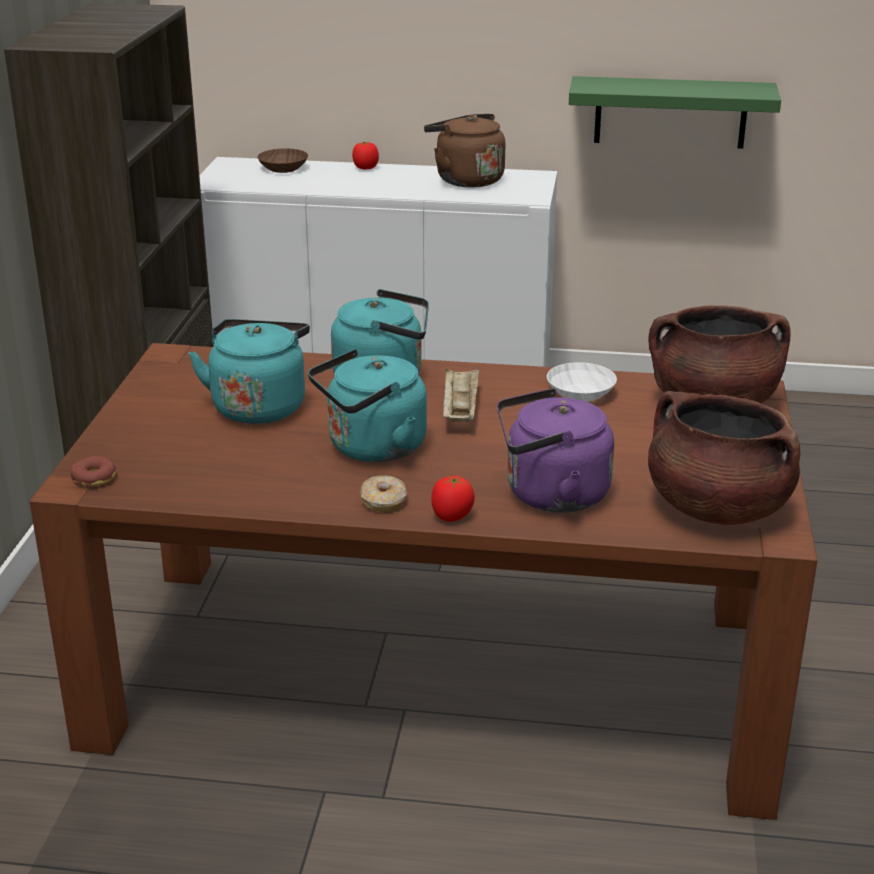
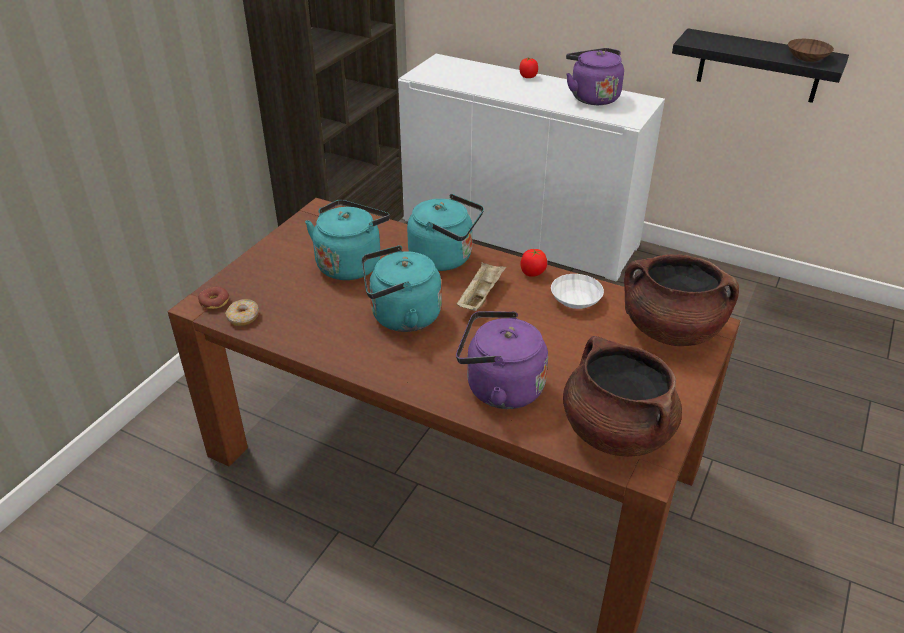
camera: 20 degrees right, 10 degrees up
brown bowl [257,148,308,173] -> brown bowl moved to [788,39,834,62]
donut [360,475,407,512] -> donut moved to [225,299,259,326]
brown kettle [424,114,505,187] -> purple kettle [566,48,624,105]
tomato [431,476,475,522] -> tomato moved to [520,249,547,277]
green shelf [569,76,781,149] -> black shelf [672,28,849,103]

